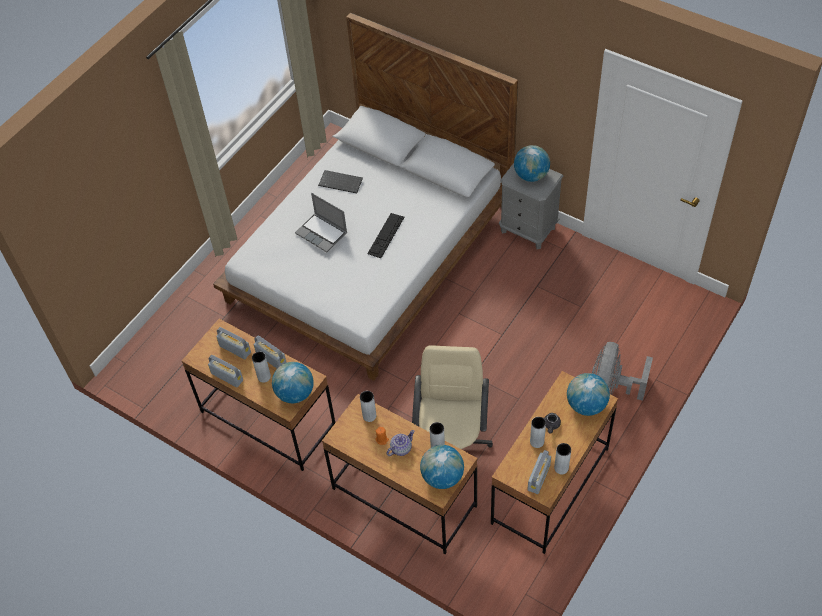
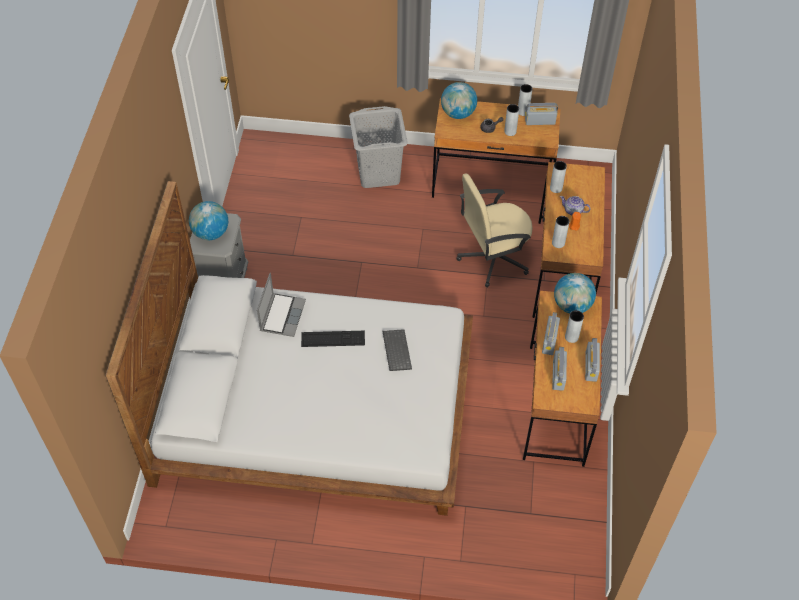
camera: 120 degrees left, 0 degrees up
laptop [295,193,347,252] -> laptop moved to [257,273,306,337]
keyboard [318,170,363,193] -> keyboard moved to [382,329,412,371]
globe [420,445,464,489] -> none
grey fan [592,342,653,401] -> grey laundry basket [349,106,408,188]

